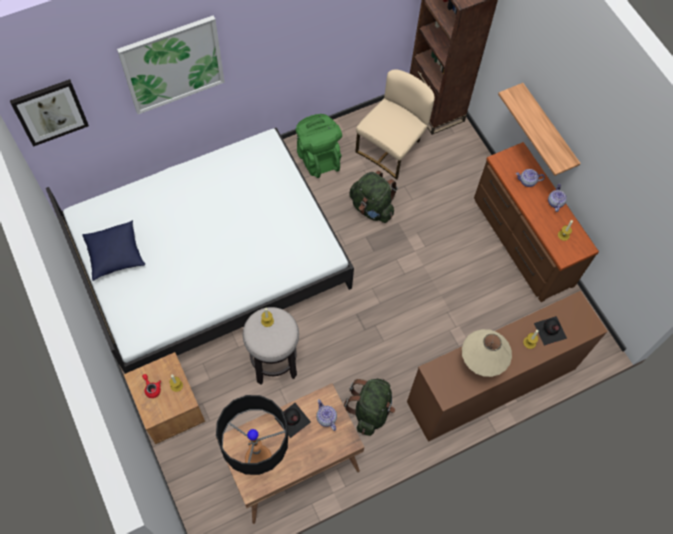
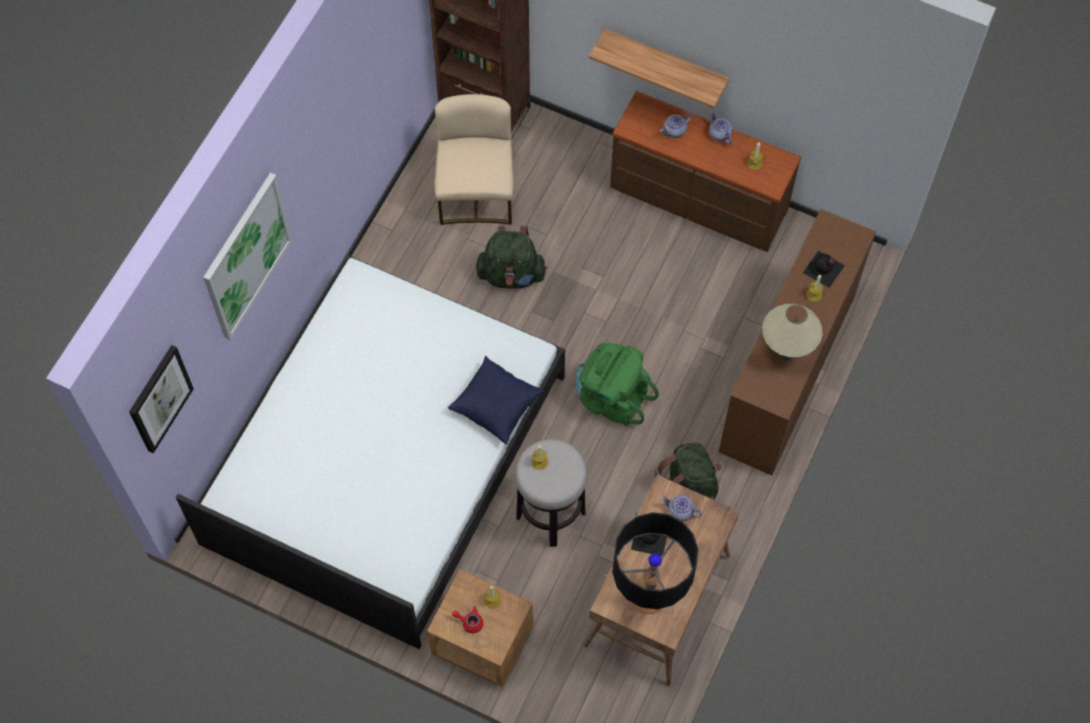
camera: 35 degrees left, 0 degrees up
blue pillow [82,220,145,281] -> blue pillow moved to [448,356,544,444]
green backpack [295,114,342,178] -> green backpack moved to [576,343,659,426]

